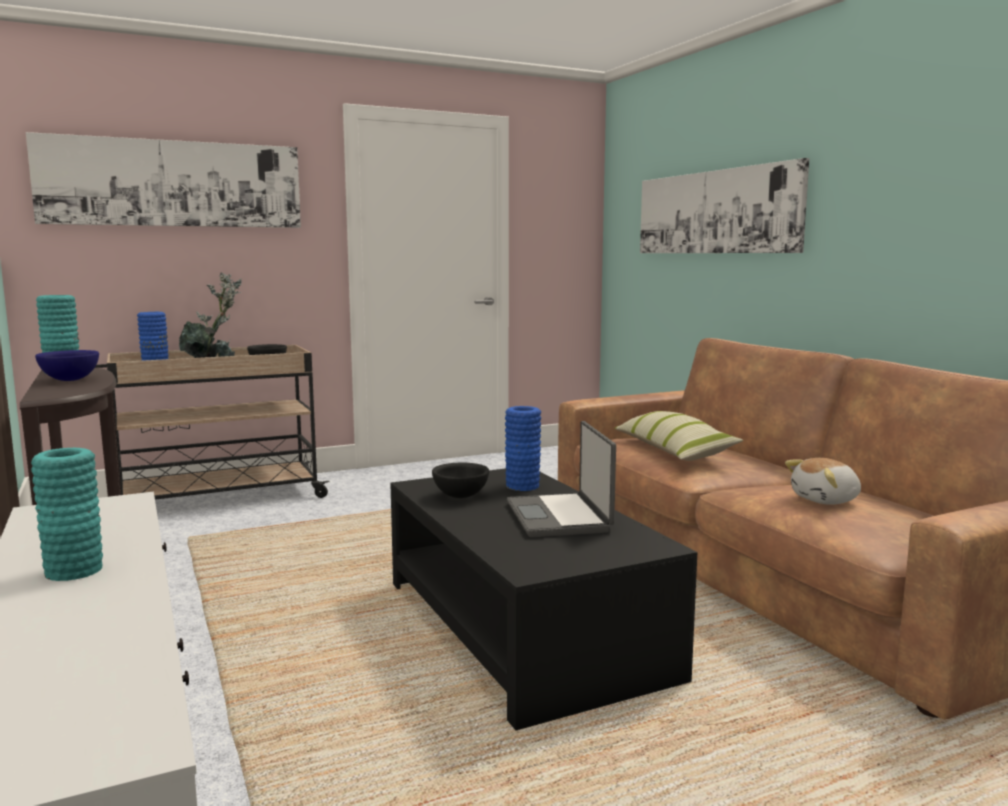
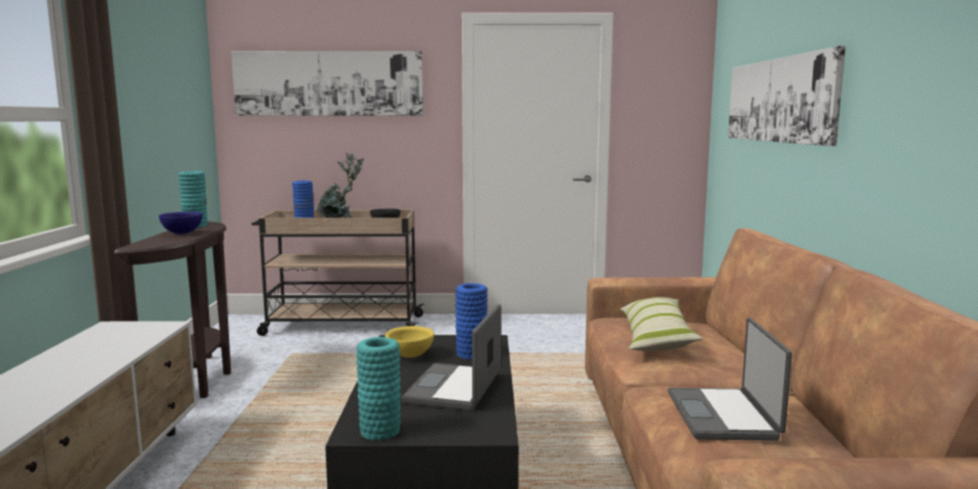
camera: 25 degrees right, 0 degrees up
turquoise vase [31,448,103,581] -> turquoise vase moved to [356,337,401,440]
black bowl [432,463,489,498] -> yellow bowl [385,326,434,358]
plush toy [785,458,861,505] -> laptop [668,318,792,441]

